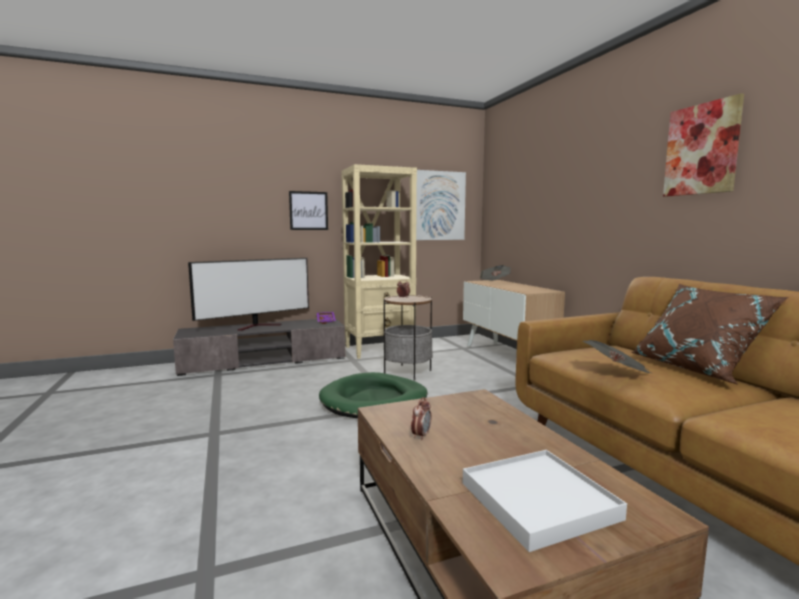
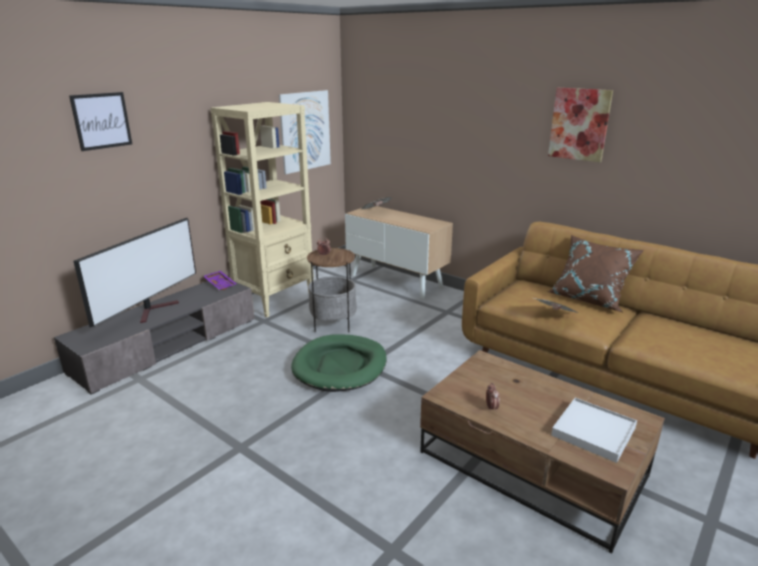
camera: 30 degrees left, 15 degrees up
picture [289,191,328,230] -> picture moved to [69,92,132,151]

